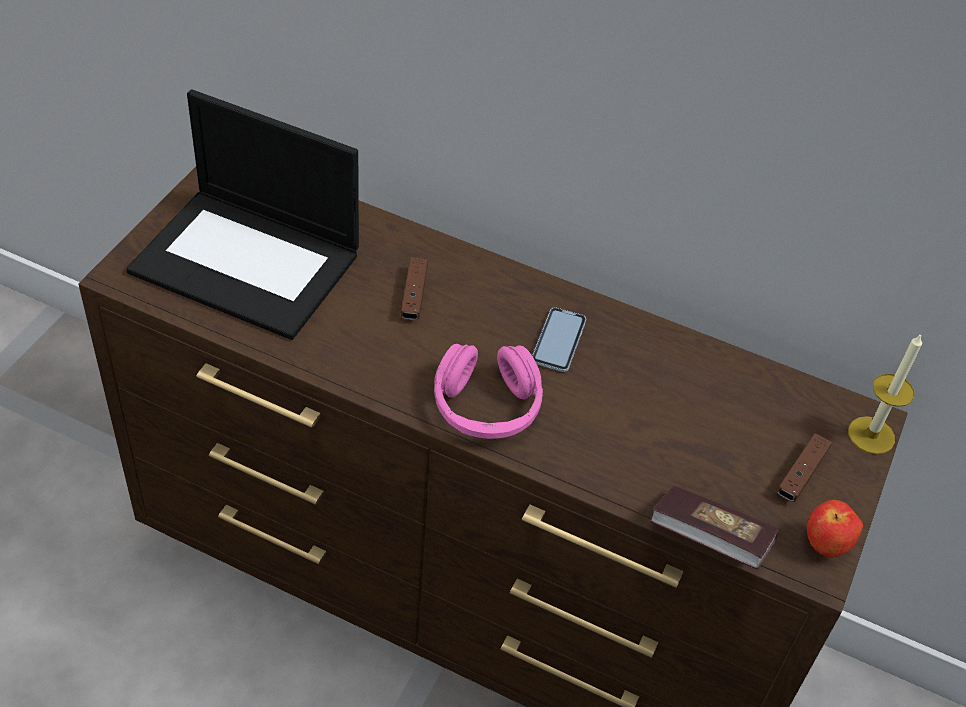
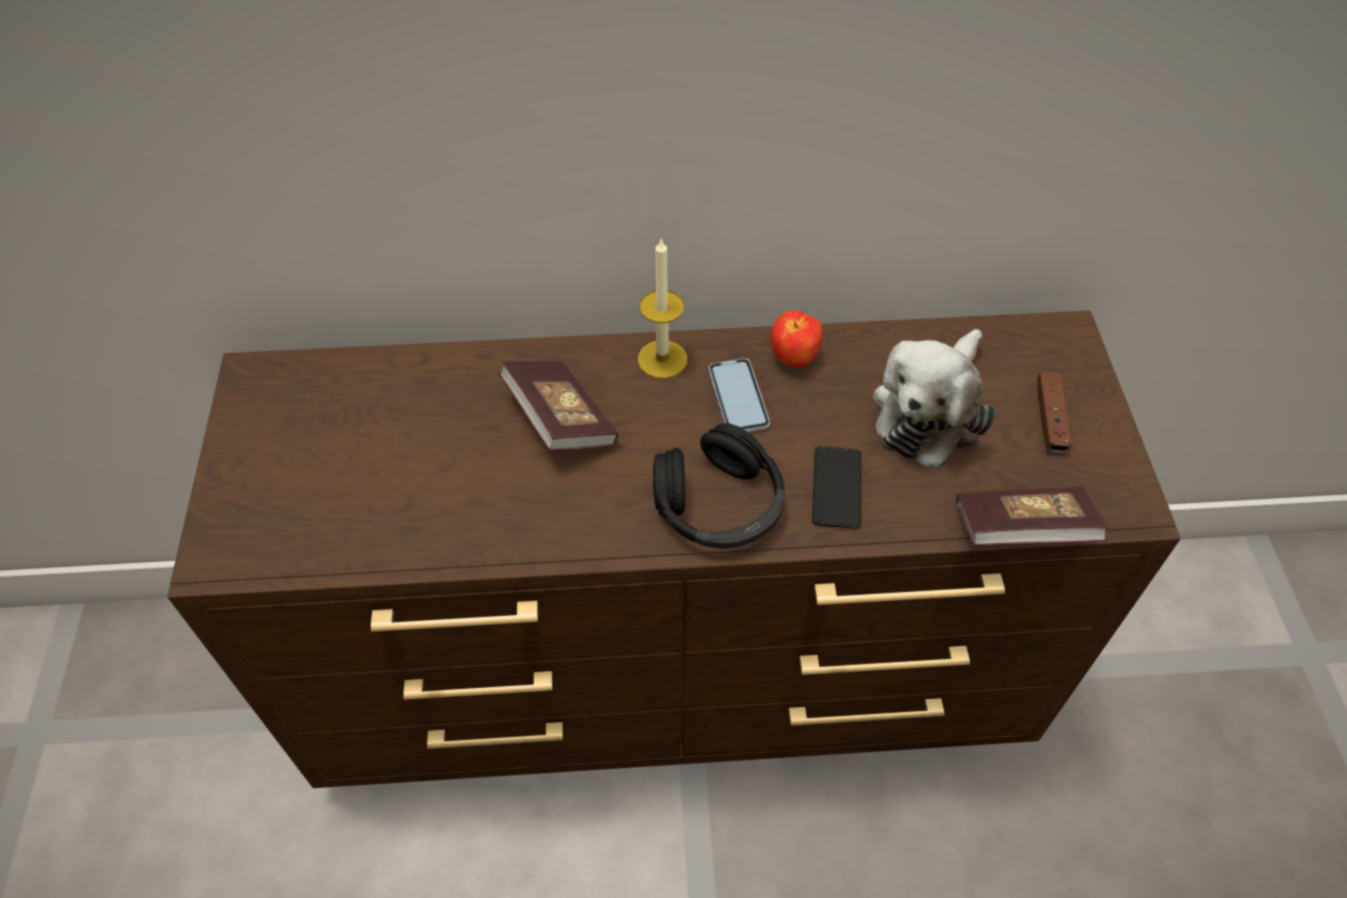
camera: 25 degrees left, 5 degrees up
laptop [126,89,359,340] -> none
brown game controller [401,257,428,320] -> book [499,361,618,451]
pink headphones [434,344,543,439] -> black headphones [653,423,785,549]
apple [807,500,863,558] -> apple moved to [770,310,822,368]
candle [848,333,922,454] -> candle moved to [638,237,688,379]
none -> phone [812,446,862,529]
none -> plush toy [873,329,996,470]

